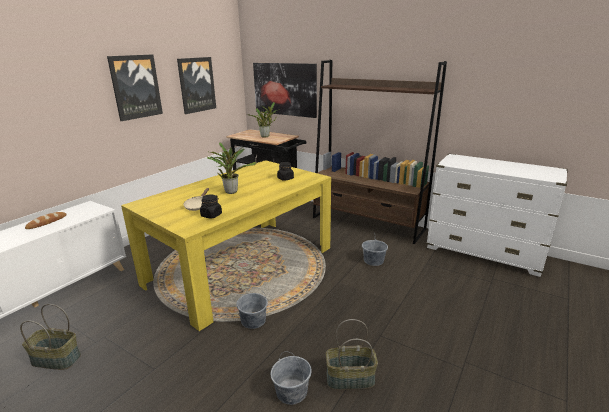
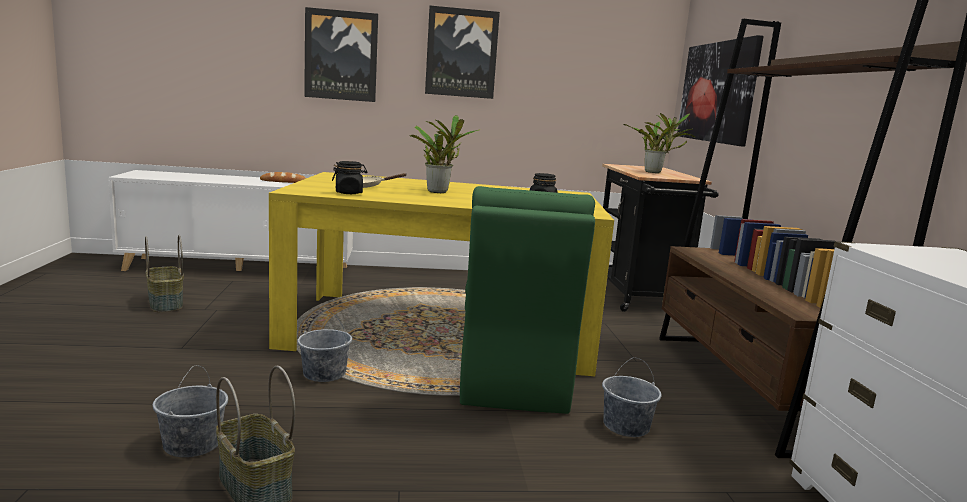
camera: 50 degrees right, 10 degrees down
picture [177,57,216,114] -> picture moved to [304,7,378,102]
none -> green chair [460,186,595,414]

